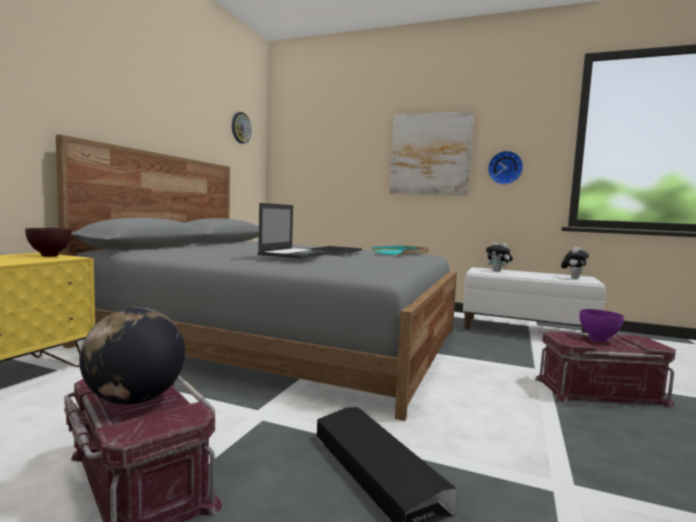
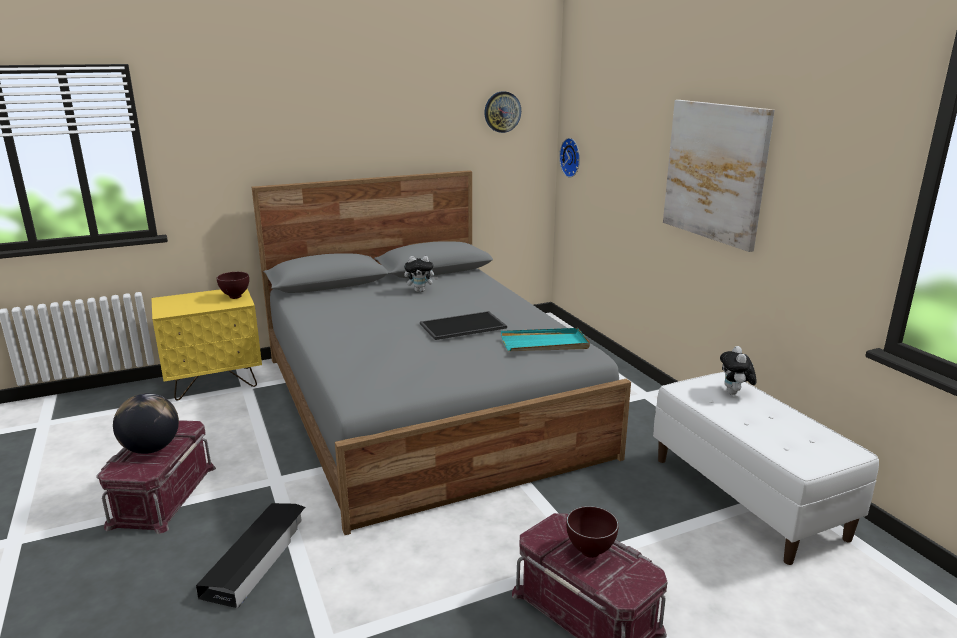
camera: 45 degrees right, 15 degrees up
laptop [258,203,330,259] -> none
wall clock [488,151,523,185] -> wall clock moved to [559,138,580,178]
plush toy [561,247,589,279] -> plush toy moved to [404,256,438,292]
purple bowl [580,309,624,342] -> brown bowl [566,506,619,558]

